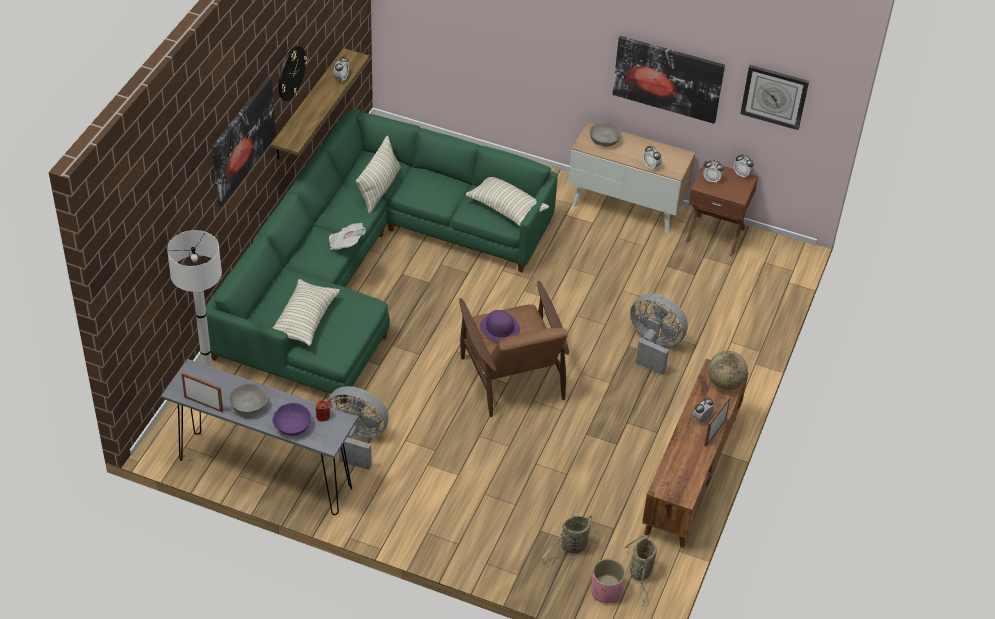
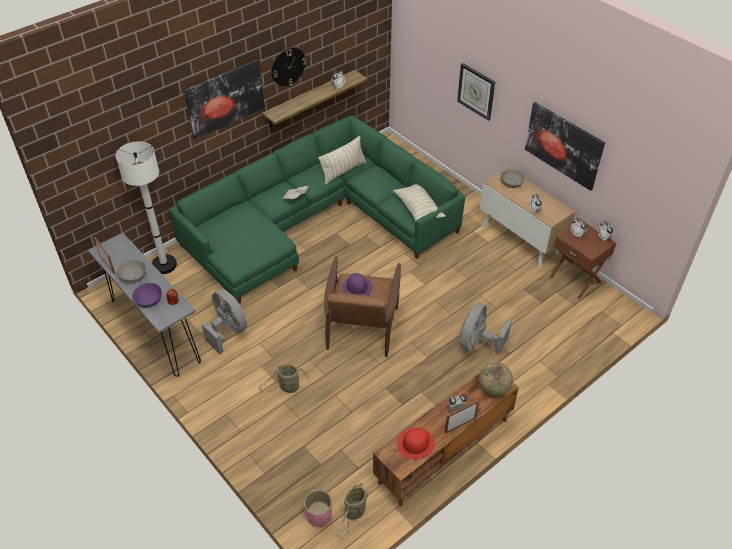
camera: 30 degrees right, 0 degrees up
pillow [273,279,340,346] -> none
basket [541,515,597,564] -> basket moved to [259,365,310,393]
grey fan [630,293,688,375] -> grey fan turned 120 degrees counterclockwise [460,303,512,354]
wall clock [740,65,809,130] -> wall clock moved to [457,63,495,121]
none -> red hat [397,428,435,459]

